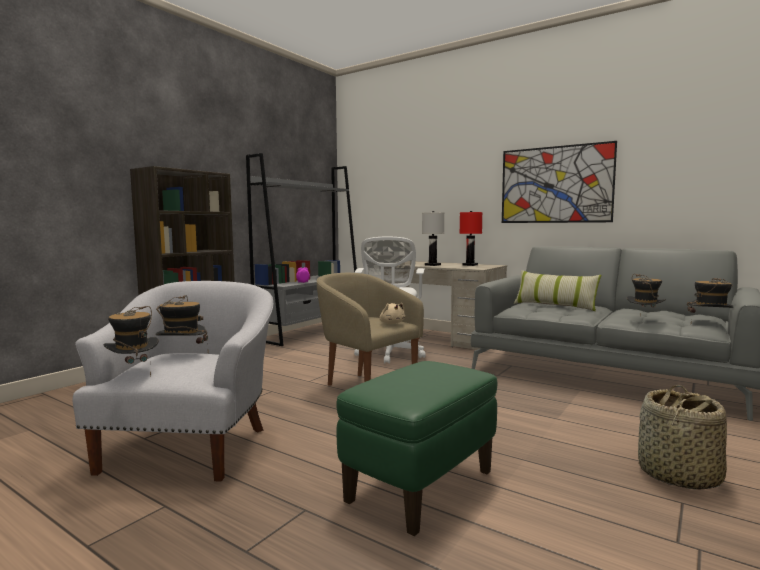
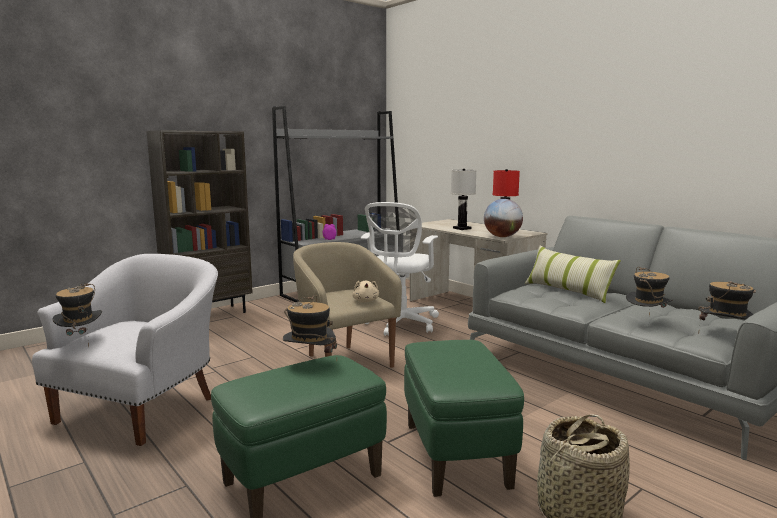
camera: 15 degrees right, 5 degrees up
hat [156,295,208,344] -> hat moved to [283,295,337,353]
picture [502,141,617,223] -> none
none -> green ottoman [404,340,524,497]
none -> globe [484,199,523,237]

